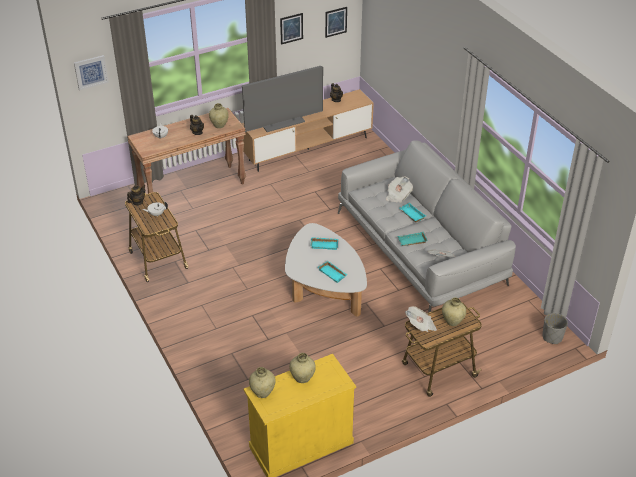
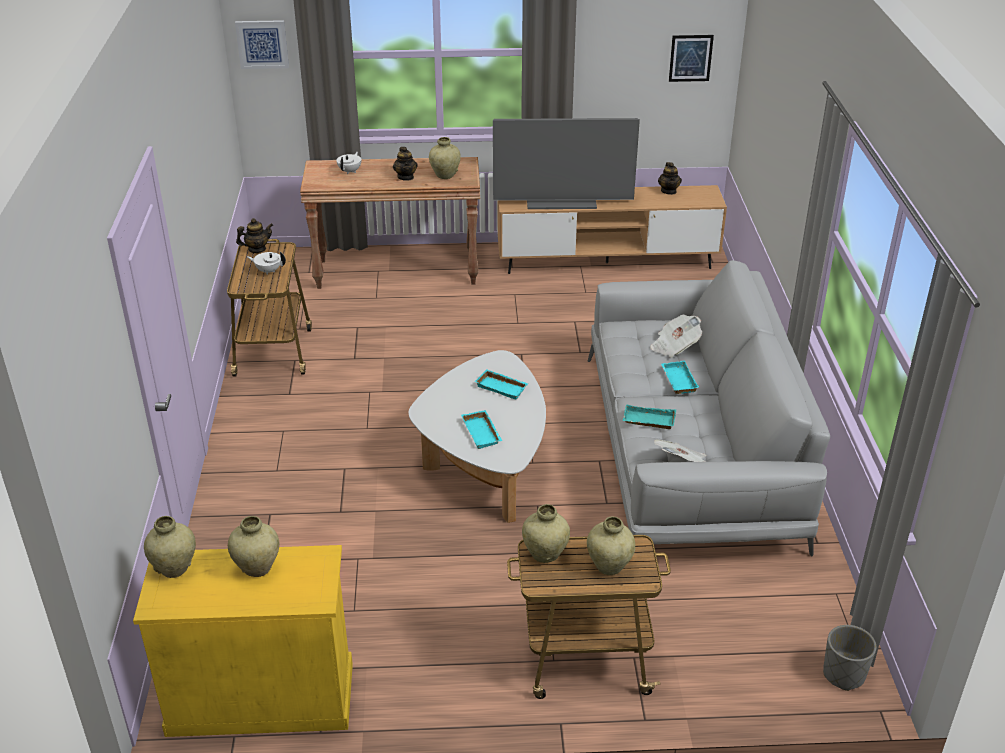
camera: 25 degrees right, 5 degrees down
picture [280,13,303,45] -> none
newspaper [405,306,437,332] -> beige vase [522,504,570,563]

